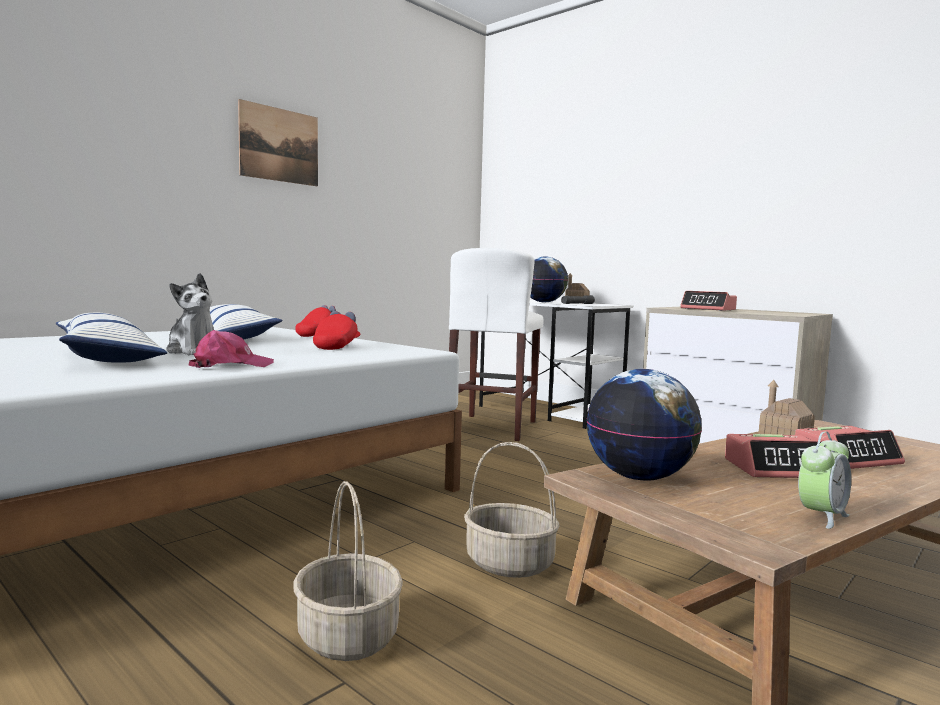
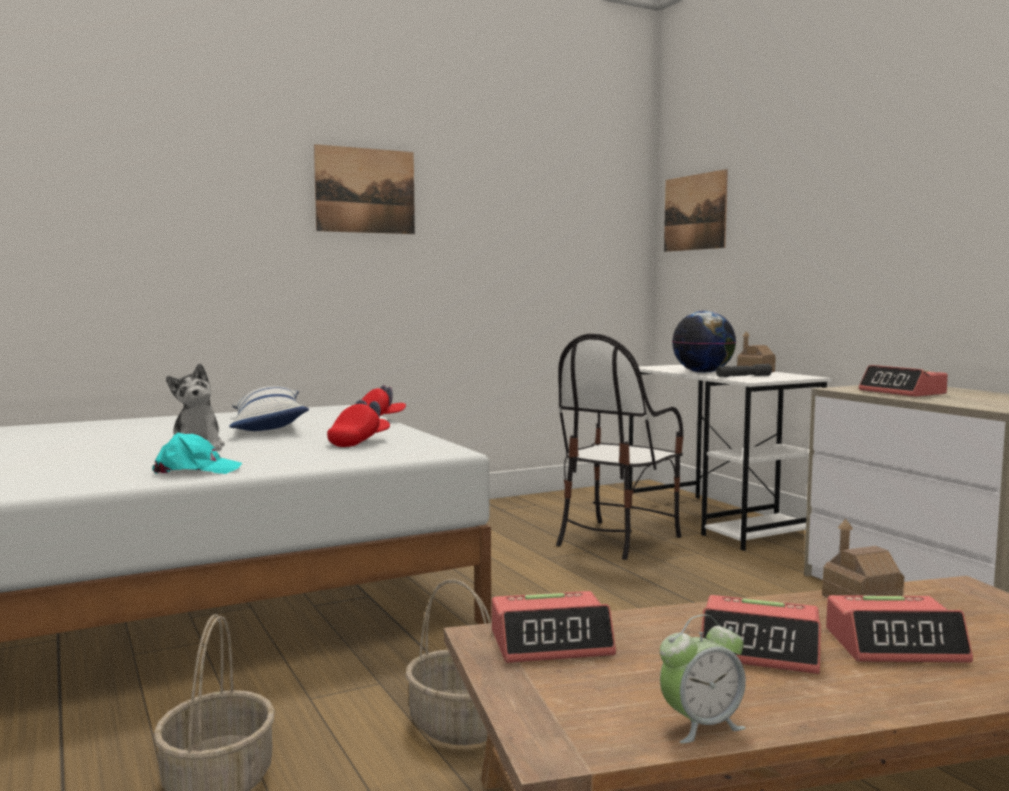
camera: 20 degrees right, 0 degrees up
pillow [56,313,167,363] -> none
pink cap [188,330,274,368] -> turquoise cap [152,433,242,474]
white stool [449,248,544,441] -> chair [556,334,683,560]
globe [586,369,702,481] -> alarm clock [492,591,616,663]
none -> picture [664,169,728,252]

